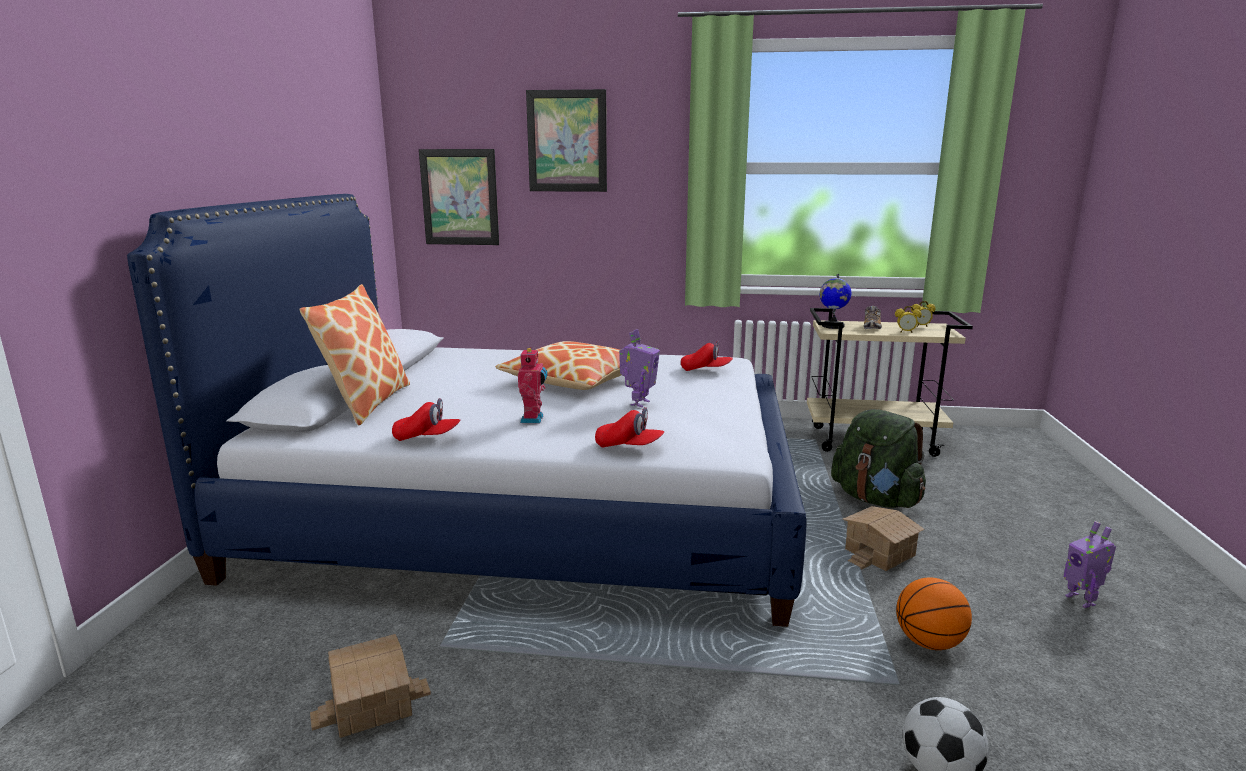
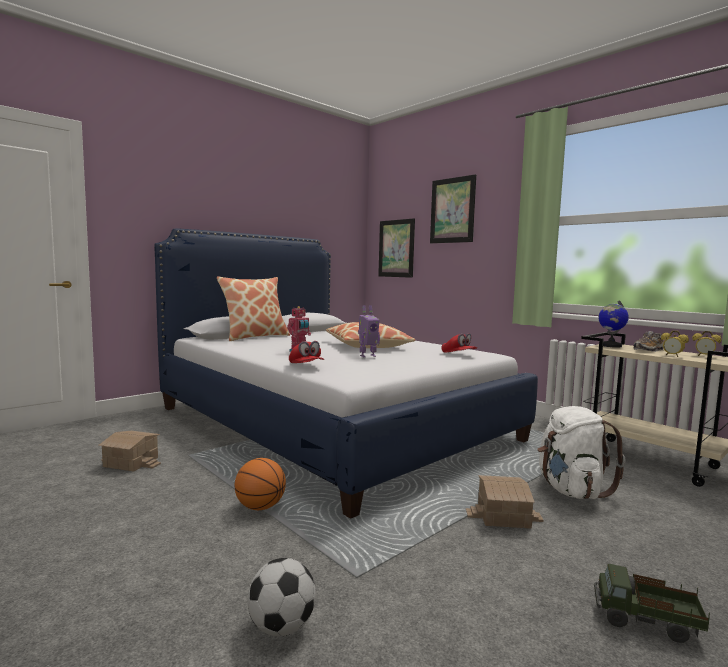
camera: 40 degrees right, 10 degrees down
red cap [392,398,460,441] -> none
green backpack [831,409,926,508] -> white backpack [537,406,626,499]
basketball [896,578,972,650] -> basketball moved to [235,458,286,510]
toy robot [1064,521,1116,608] -> toy truck [594,564,710,643]

